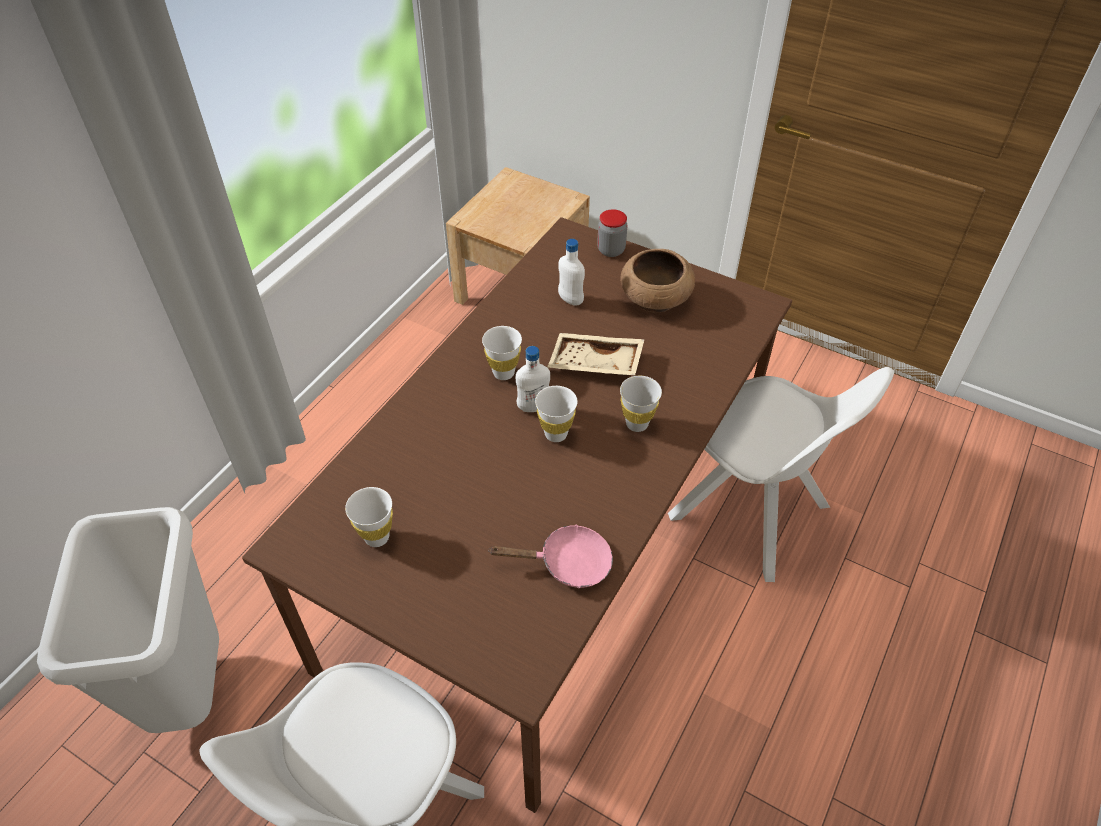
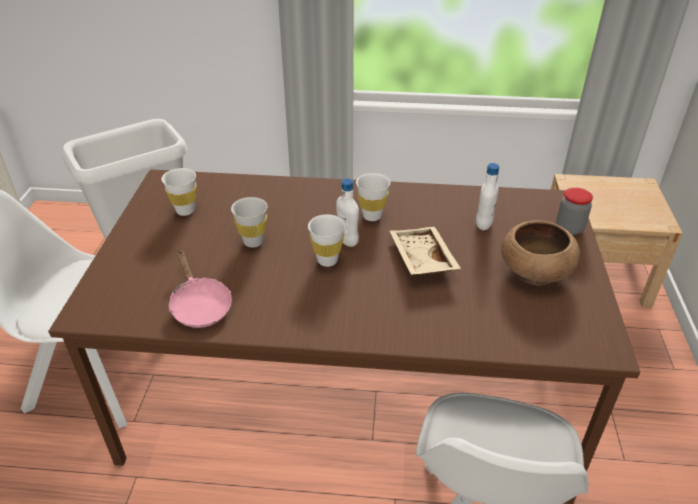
camera: 65 degrees right, 10 degrees down
white cup [620,376,662,432] -> white cup moved to [231,197,267,248]

